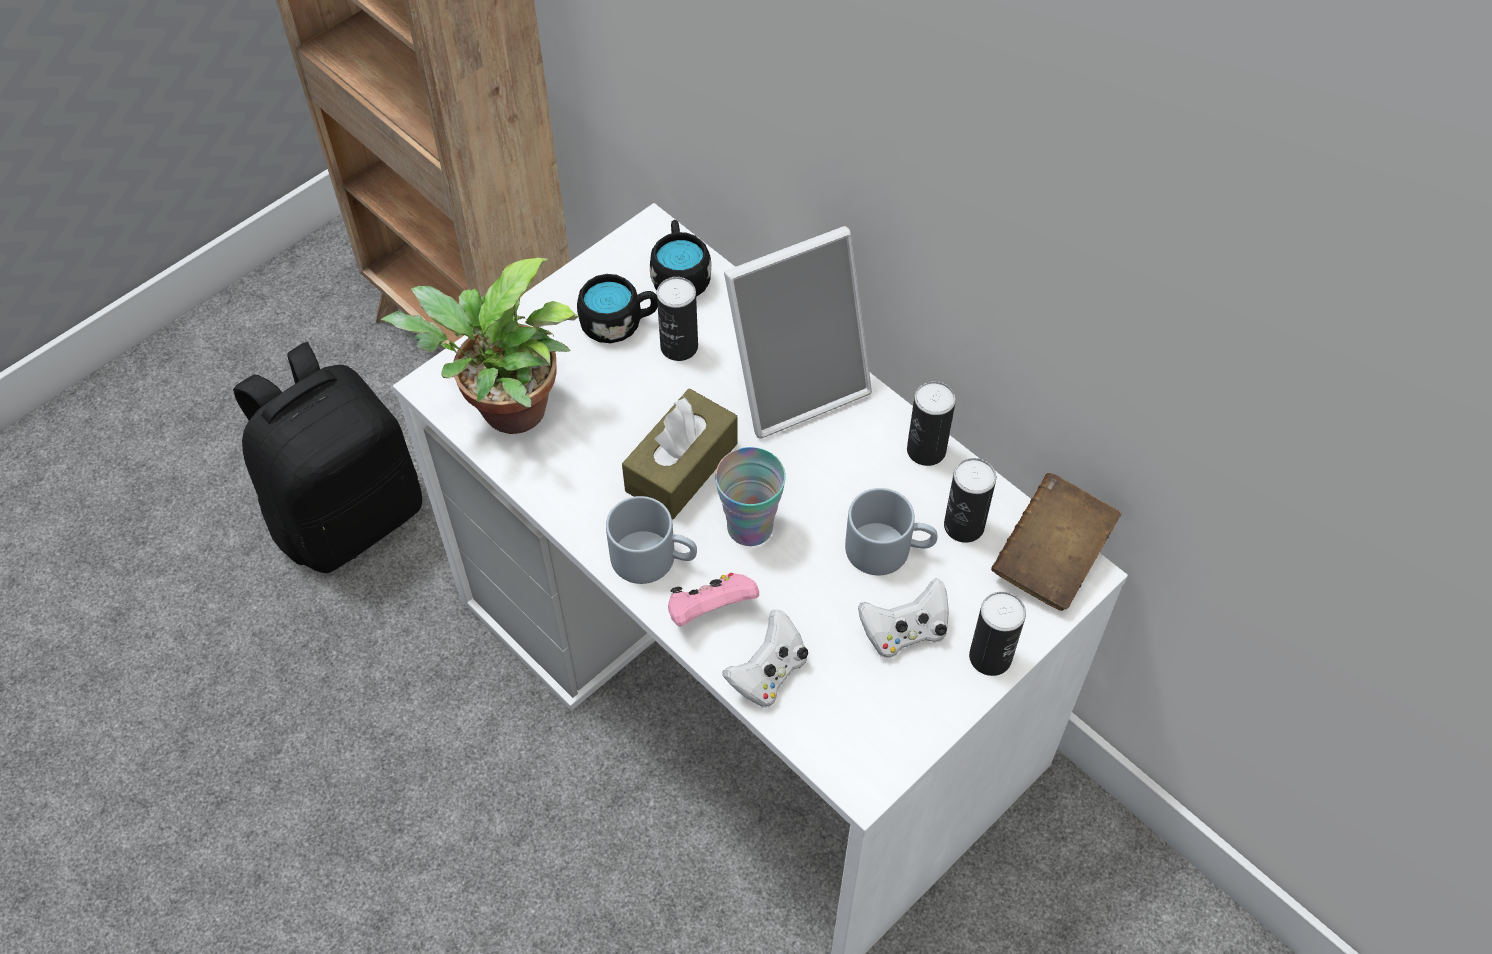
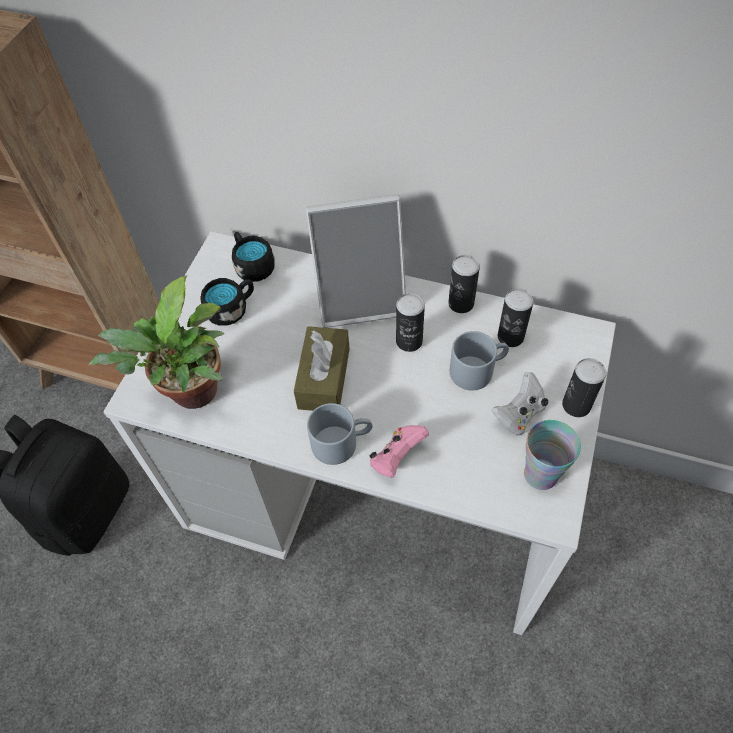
camera: 25 degrees left, 0 degrees up
can [657,277,698,361] -> can moved to [396,293,425,352]
cup [715,447,786,546] -> cup moved to [524,420,581,490]
white game controller [723,610,808,708] -> none
picture frame [724,226,872,439] -> picture frame turned 45 degrees clockwise [306,194,406,328]
brown book [991,473,1122,611] -> none

